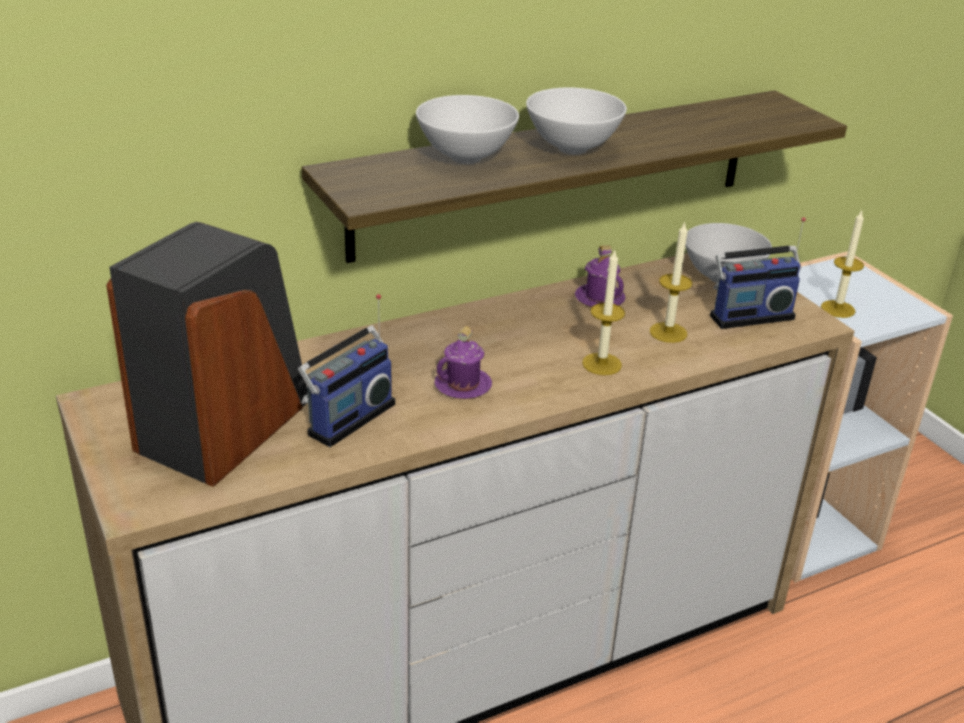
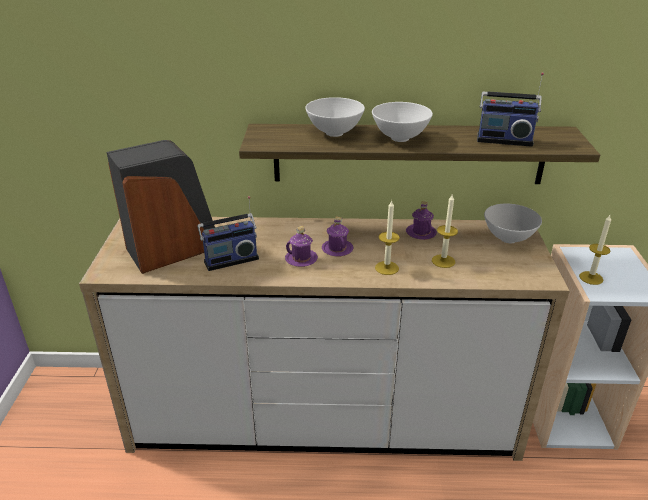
camera: 30 degrees right, 0 degrees up
radio [710,217,806,329] -> radio moved to [477,72,544,147]
none -> purple mug [322,216,354,256]

